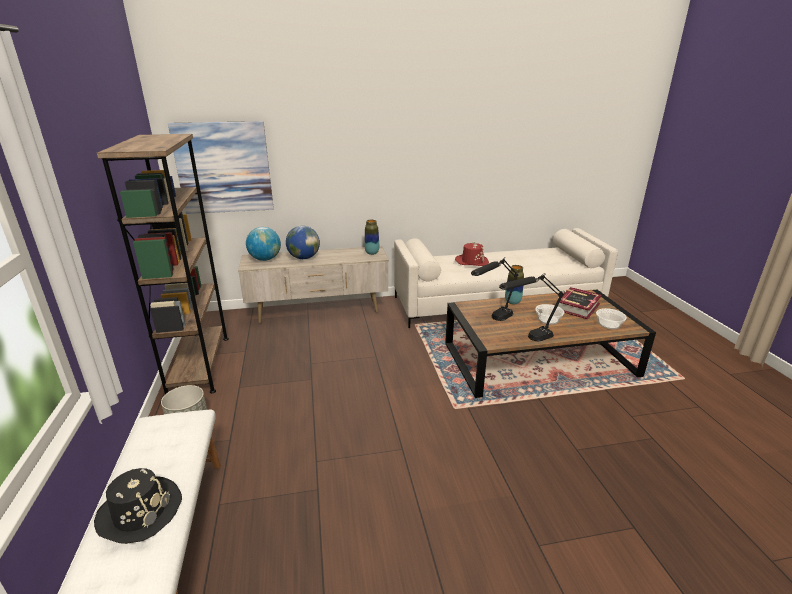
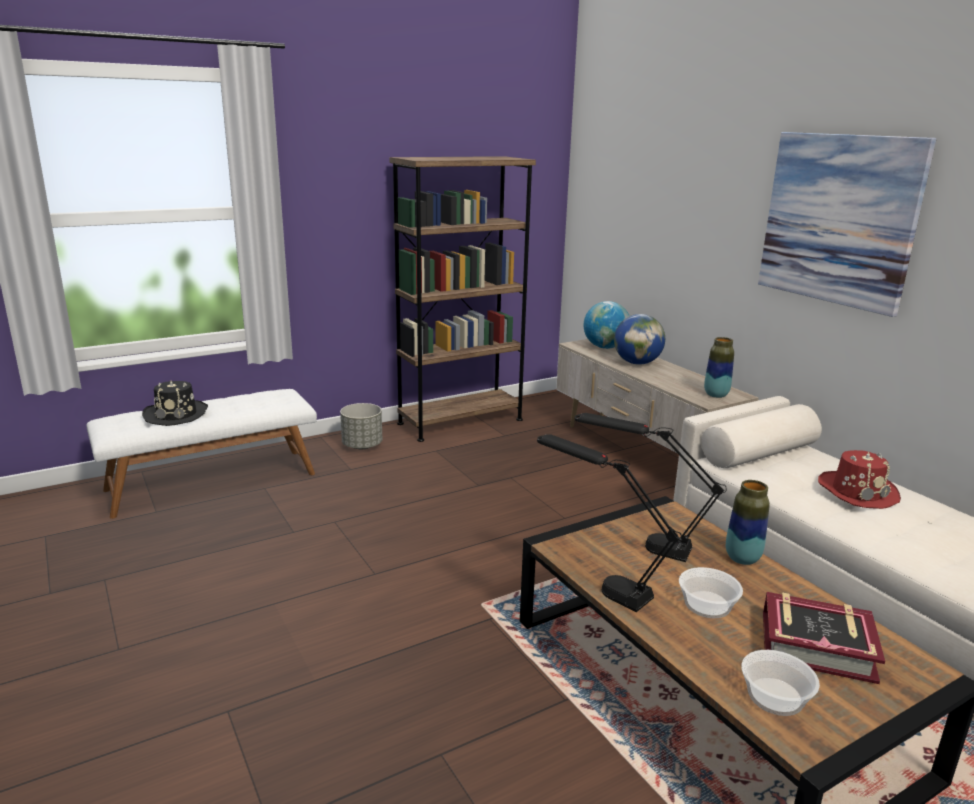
camera: 70 degrees right, 5 degrees down
picture [168,121,274,214] -> picture moved to [758,132,936,317]

